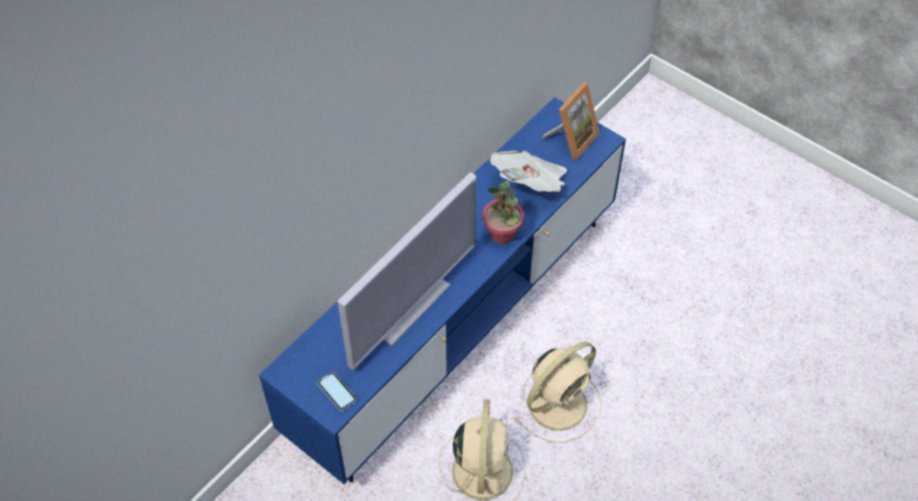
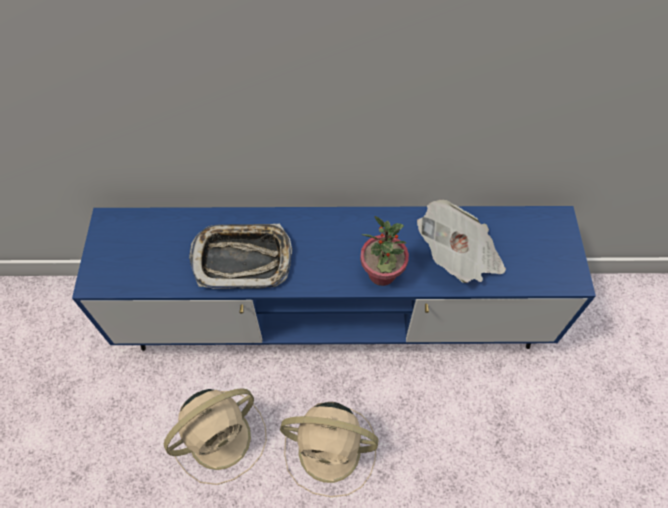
camera: 50 degrees right, 5 degrees up
phone [317,372,357,411] -> none
television [337,173,476,370] -> tray [189,224,292,289]
picture frame [542,82,600,160] -> none

